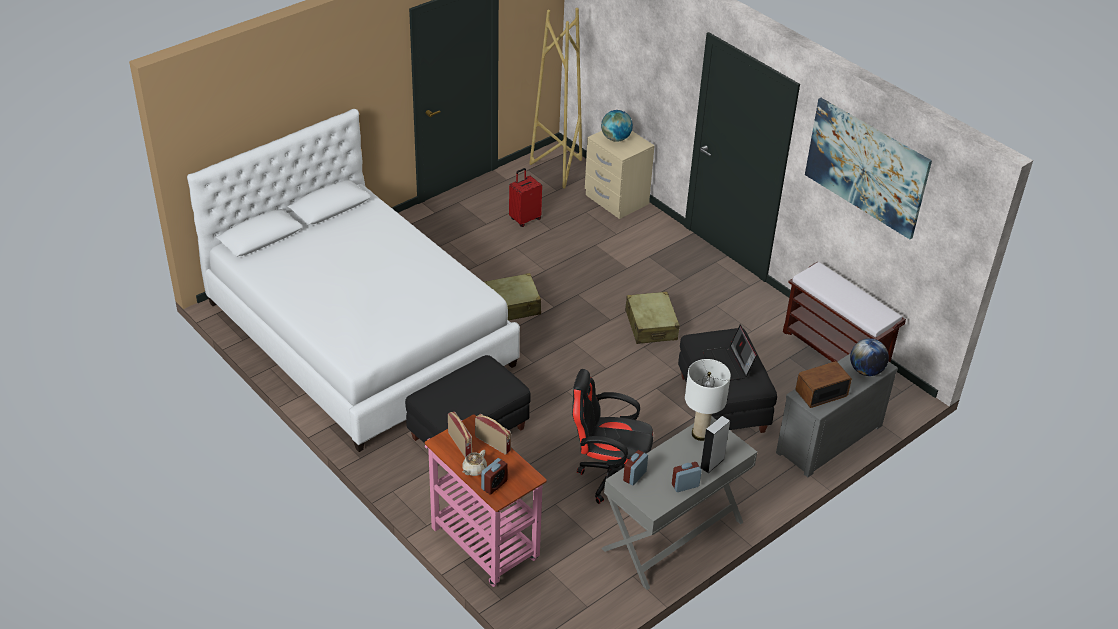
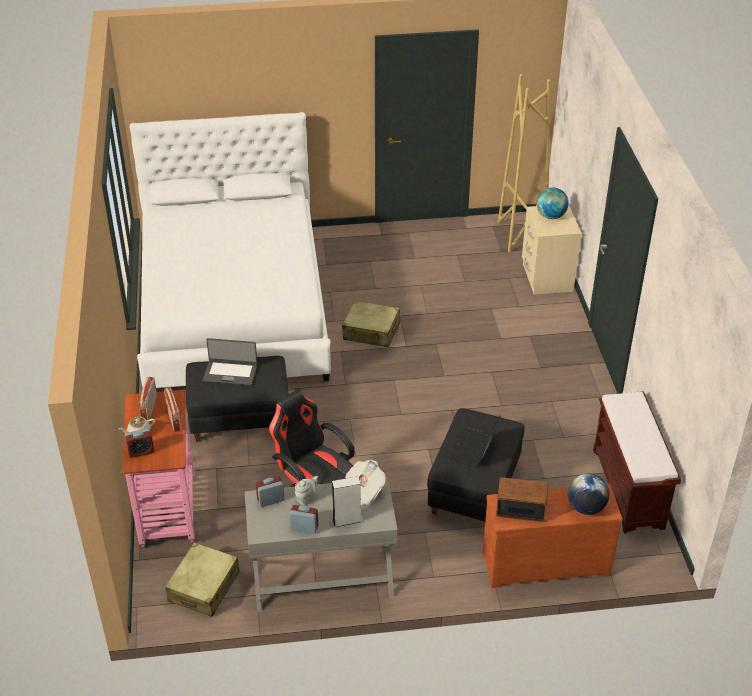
camera: 35 degrees right, 0 degrees up
red suitcase [509,168,542,227] -> none
beige suitcase [625,292,680,344] -> beige suitcase moved to [165,542,240,617]
white table lamp [685,359,731,441] -> newspaper [345,460,386,506]
grey dresser [776,353,898,477] -> brown dresser [483,483,623,588]
picture [805,98,932,239] -> none
none -> laptop [203,338,258,386]
none -> grey teapot [295,476,318,506]

